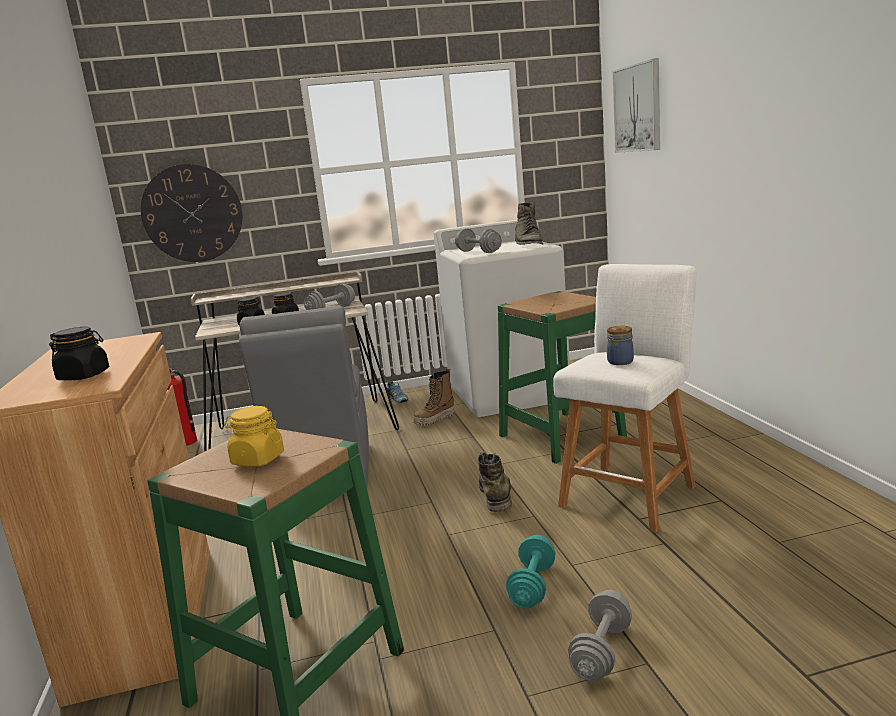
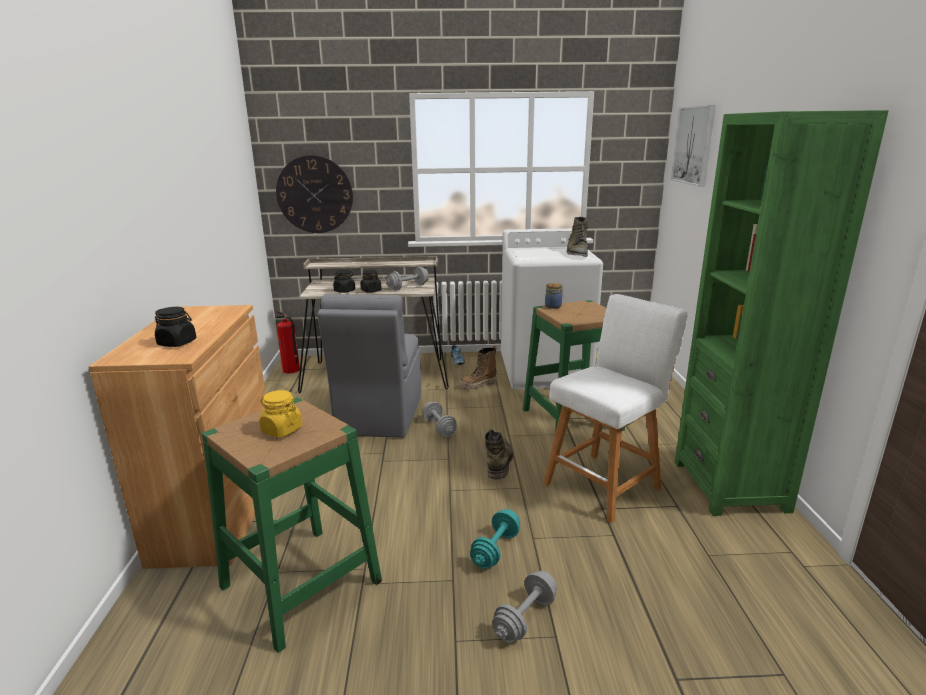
camera: 10 degrees right, 5 degrees up
grey dumbbell [455,228,502,253] -> grey dumbbell moved to [423,402,457,437]
jar [607,326,634,365] -> jar moved to [545,283,563,309]
none -> green bookcase [675,110,888,516]

